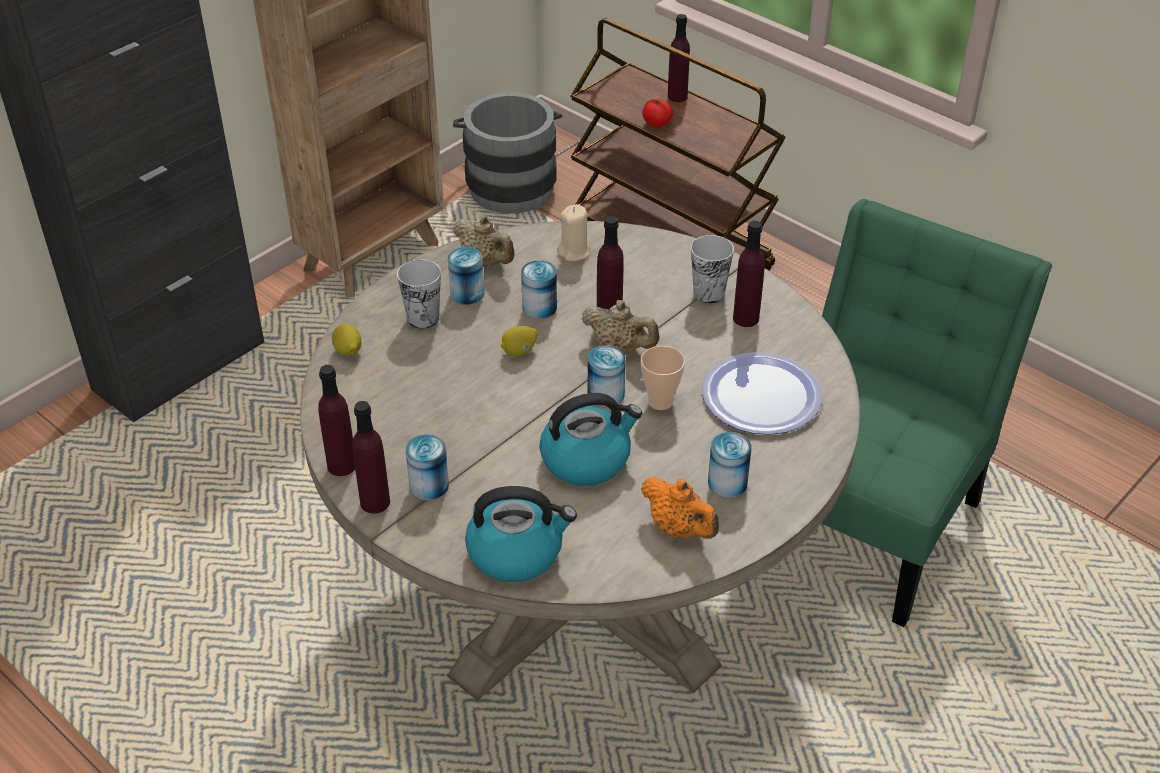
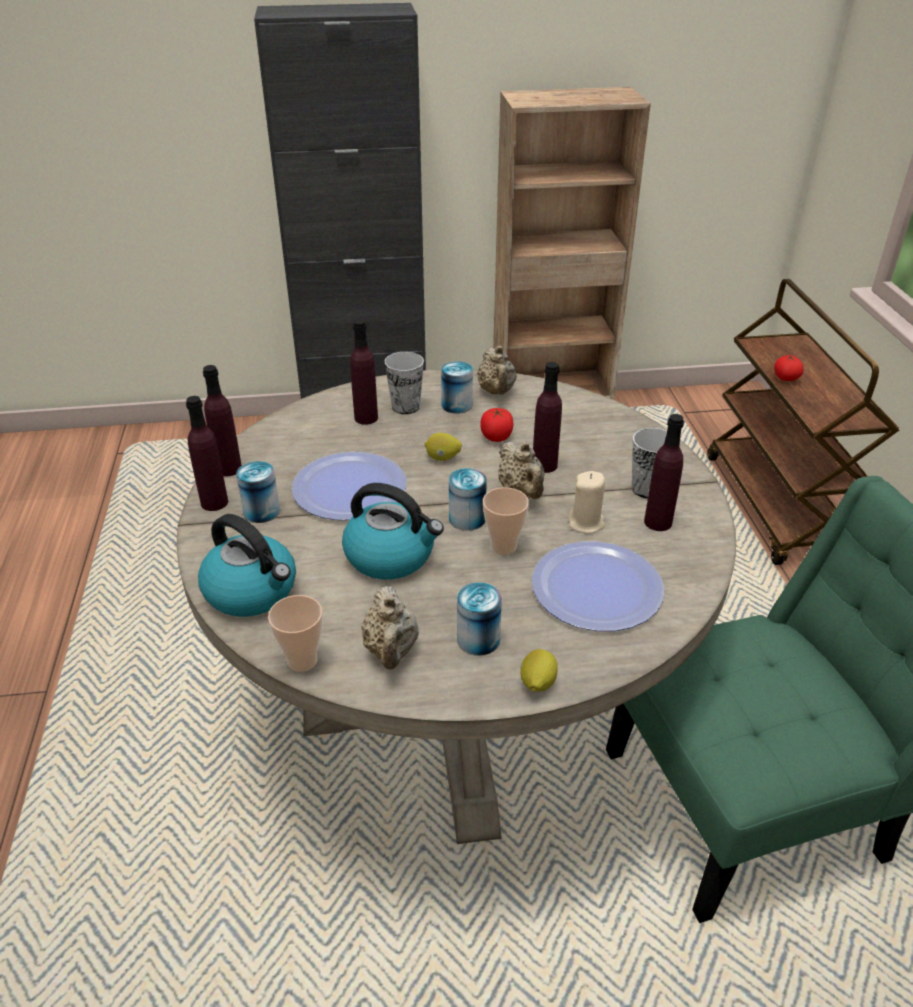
camera: 40 degrees right, 5 degrees down
lemon [332,324,361,355] -> lemon moved to [520,649,558,692]
grey bucket [453,92,562,213] -> none
can [521,260,557,319] -> tomato [480,408,513,442]
beige candle [557,204,591,261] -> beige candle moved to [568,471,605,534]
orange teapot [641,476,719,539] -> beige teapot [361,586,419,669]
purple bottle [668,14,690,102] -> purple bottle moved to [350,319,378,425]
none -> cup [268,595,323,672]
none -> plate [291,452,406,520]

